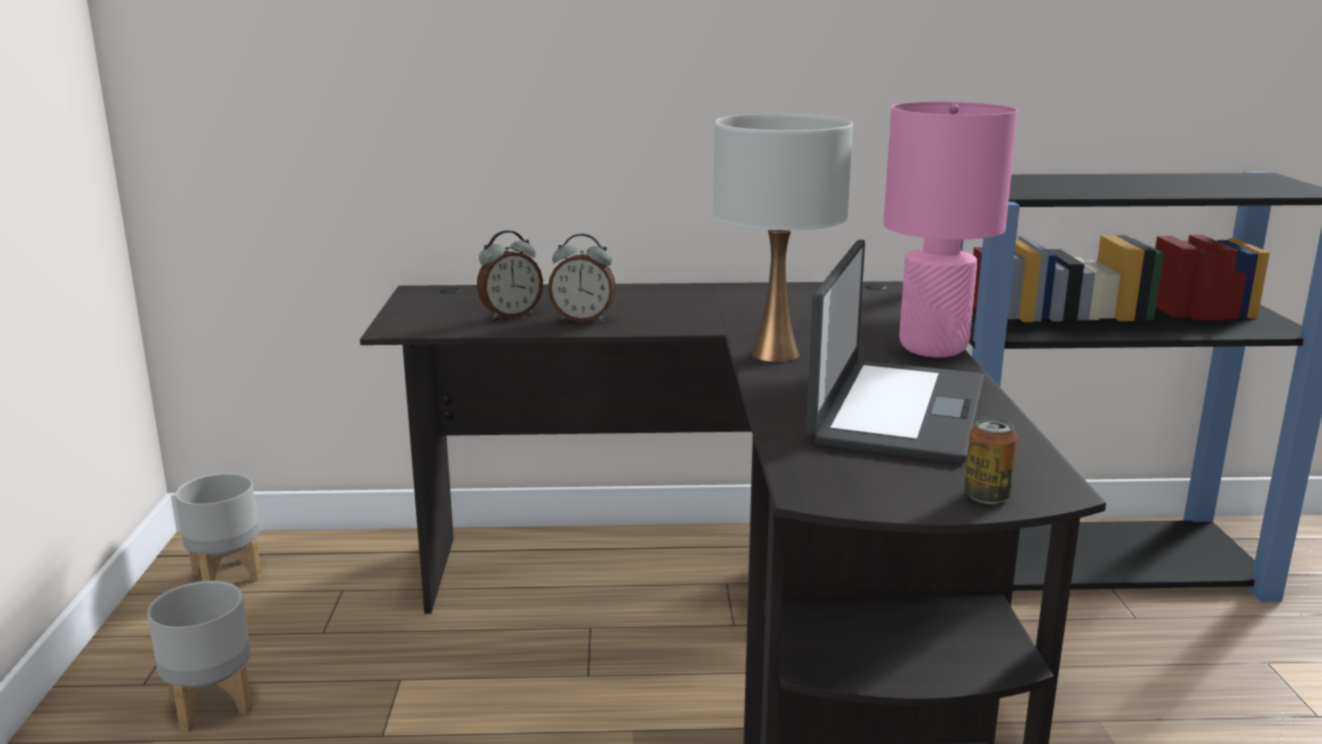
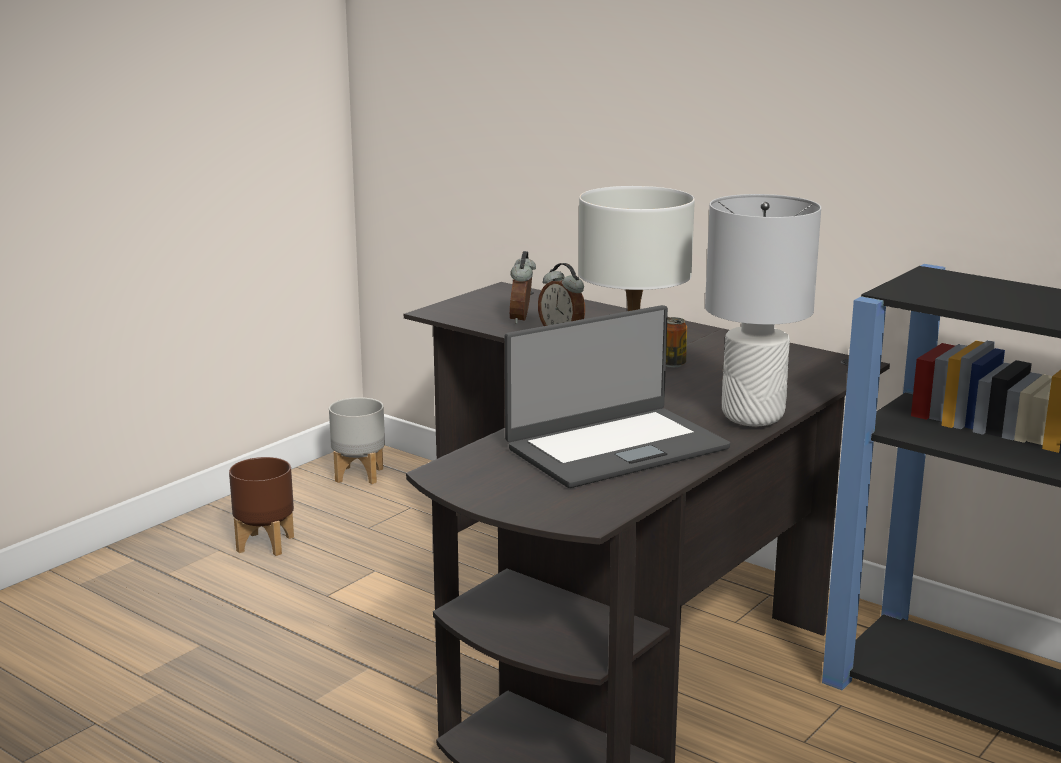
camera: 40 degrees right, 0 degrees up
grey planter [147,581,252,733] -> brown planter [229,457,294,556]
alarm clock [477,230,543,320] -> alarm clock turned 90 degrees clockwise [510,251,536,324]
pink table lamp [883,101,1018,358] -> grey table lamp [705,194,821,427]
can [964,418,1017,504] -> can moved to [666,317,687,367]

